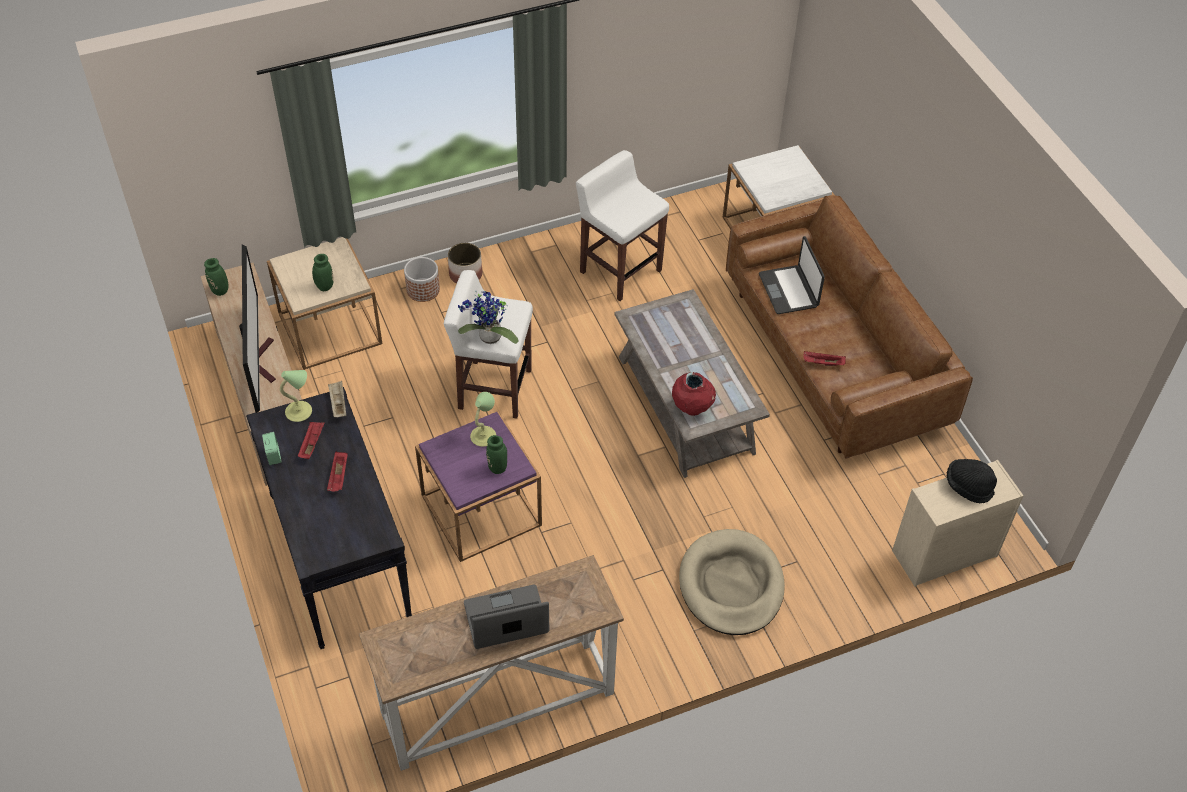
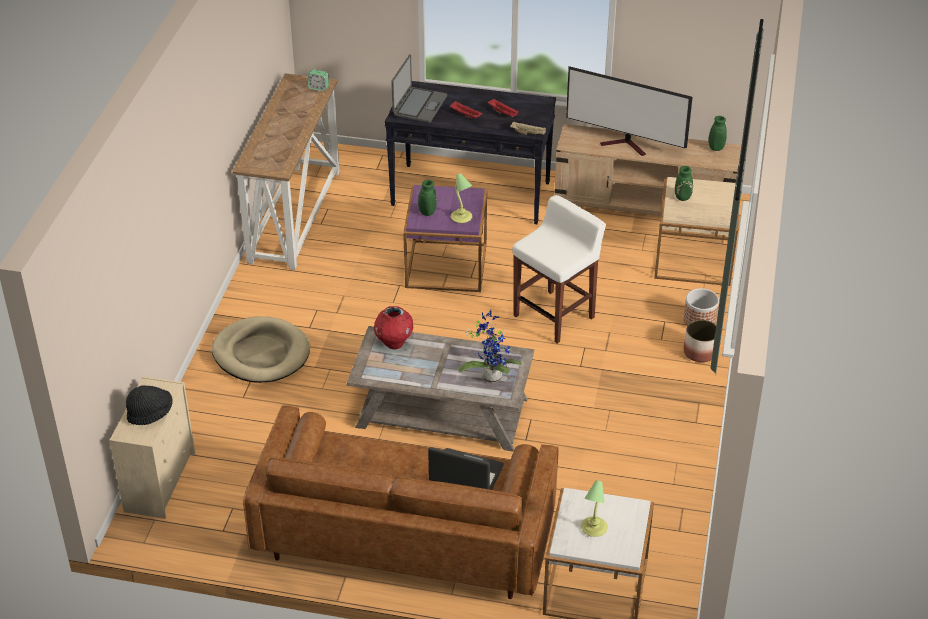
camera: 125 degrees right, 10 degrees down
alarm clock [262,432,281,465] -> alarm clock moved to [307,69,329,91]
table lamp [280,370,312,422] -> table lamp moved to [581,480,608,537]
potted plant [458,291,518,344] -> potted plant moved to [458,309,522,383]
laptop [464,585,549,649] -> laptop moved to [391,54,447,123]
white stool [576,150,669,301] -> none
red tray [803,351,846,366] -> none

